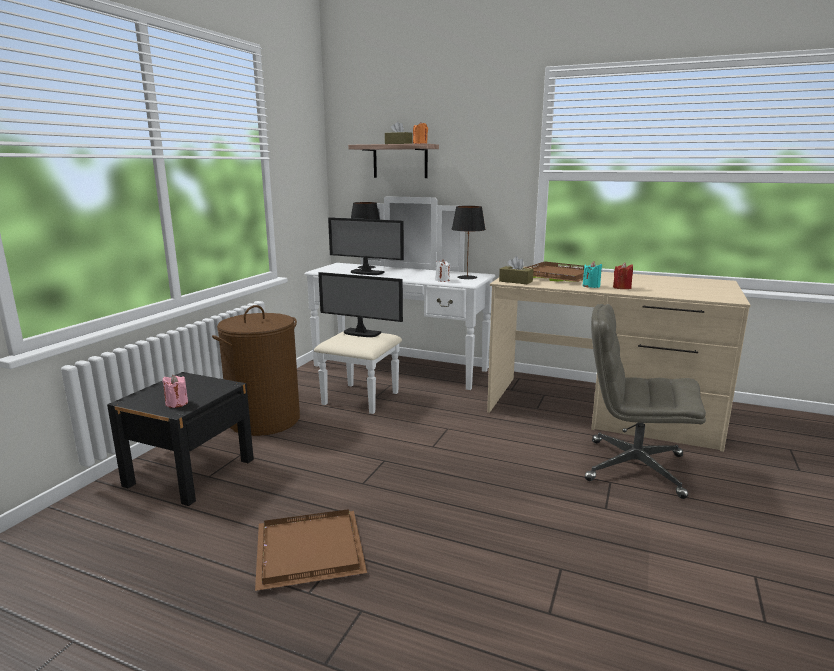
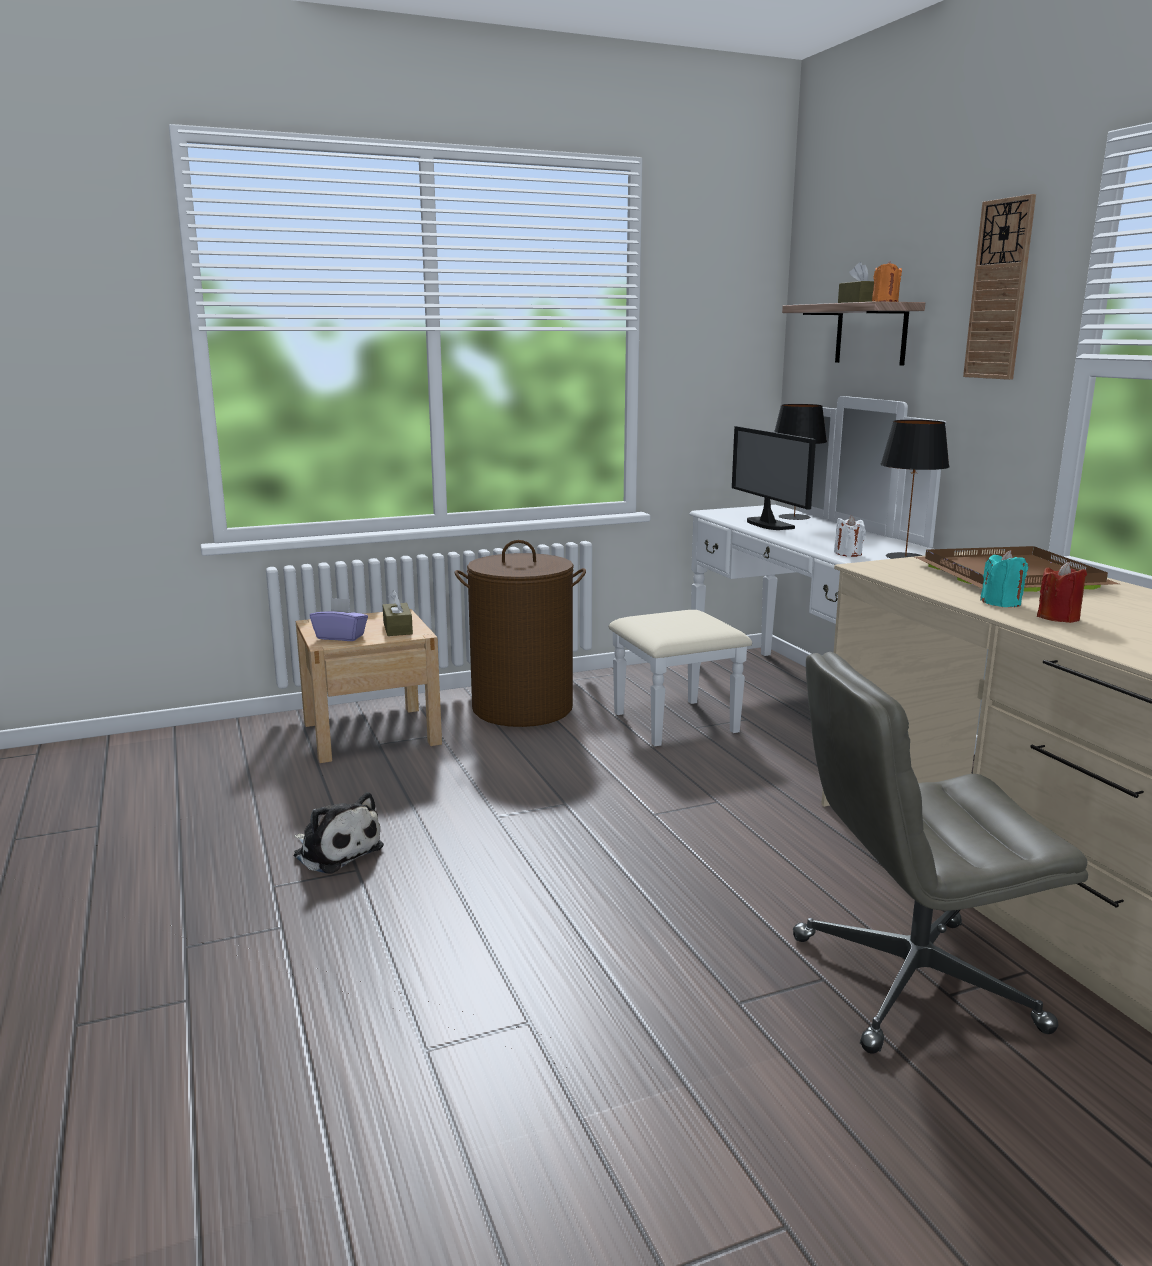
camera: 45 degrees right, 0 degrees up
black nightstand [107,372,254,506] -> beige nightstand [296,609,442,763]
pink candle [163,375,188,408] -> purple tissue box [310,598,368,641]
brown tray [255,509,367,591] -> plush toy [294,792,384,874]
monitor [318,272,403,337] -> none
brown tissue box [499,256,533,284] -> brown tissue box moved to [382,590,413,636]
grey office chair [585,304,706,499] -> grey office chair turned 75 degrees counterclockwise [793,652,1088,1054]
none -> wall clock [963,194,1036,380]

